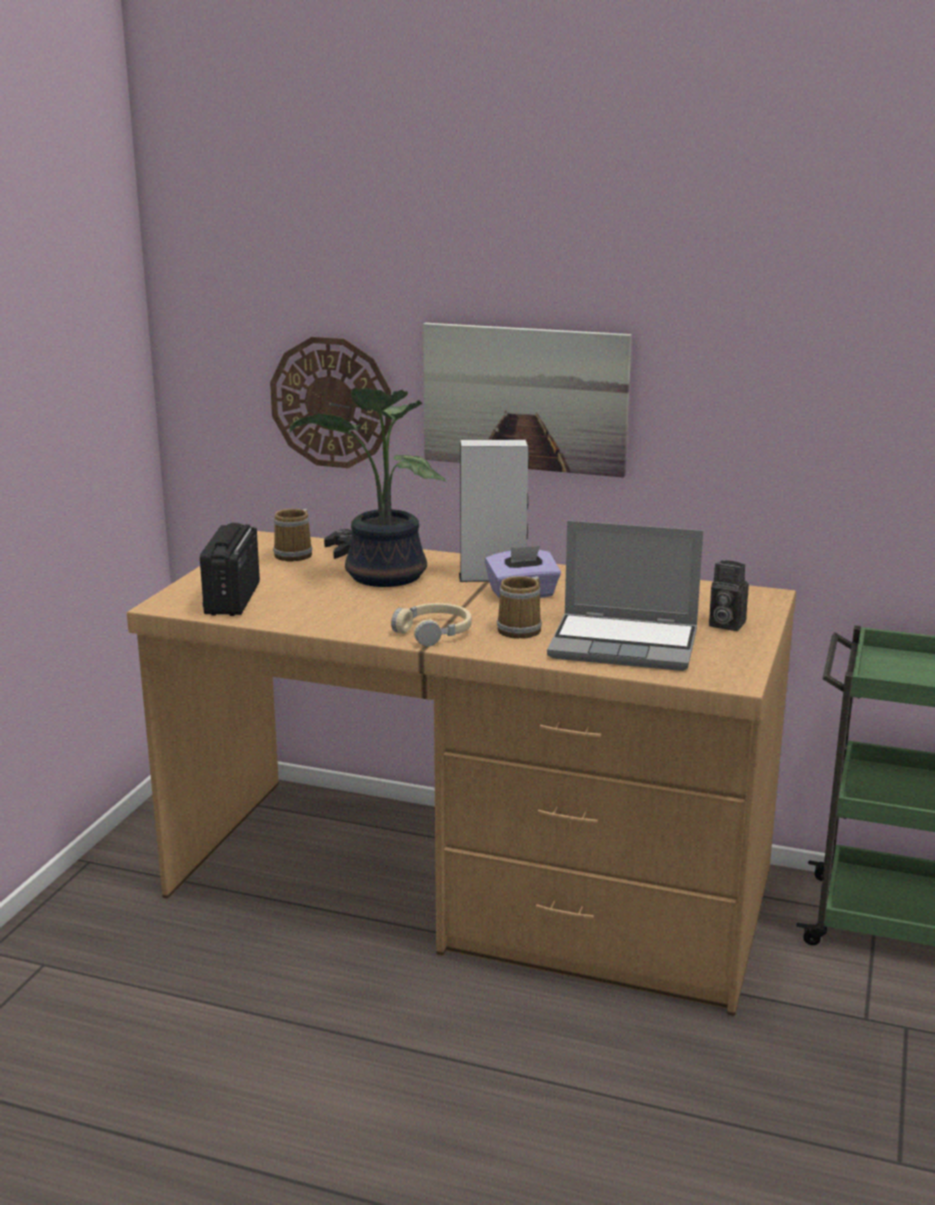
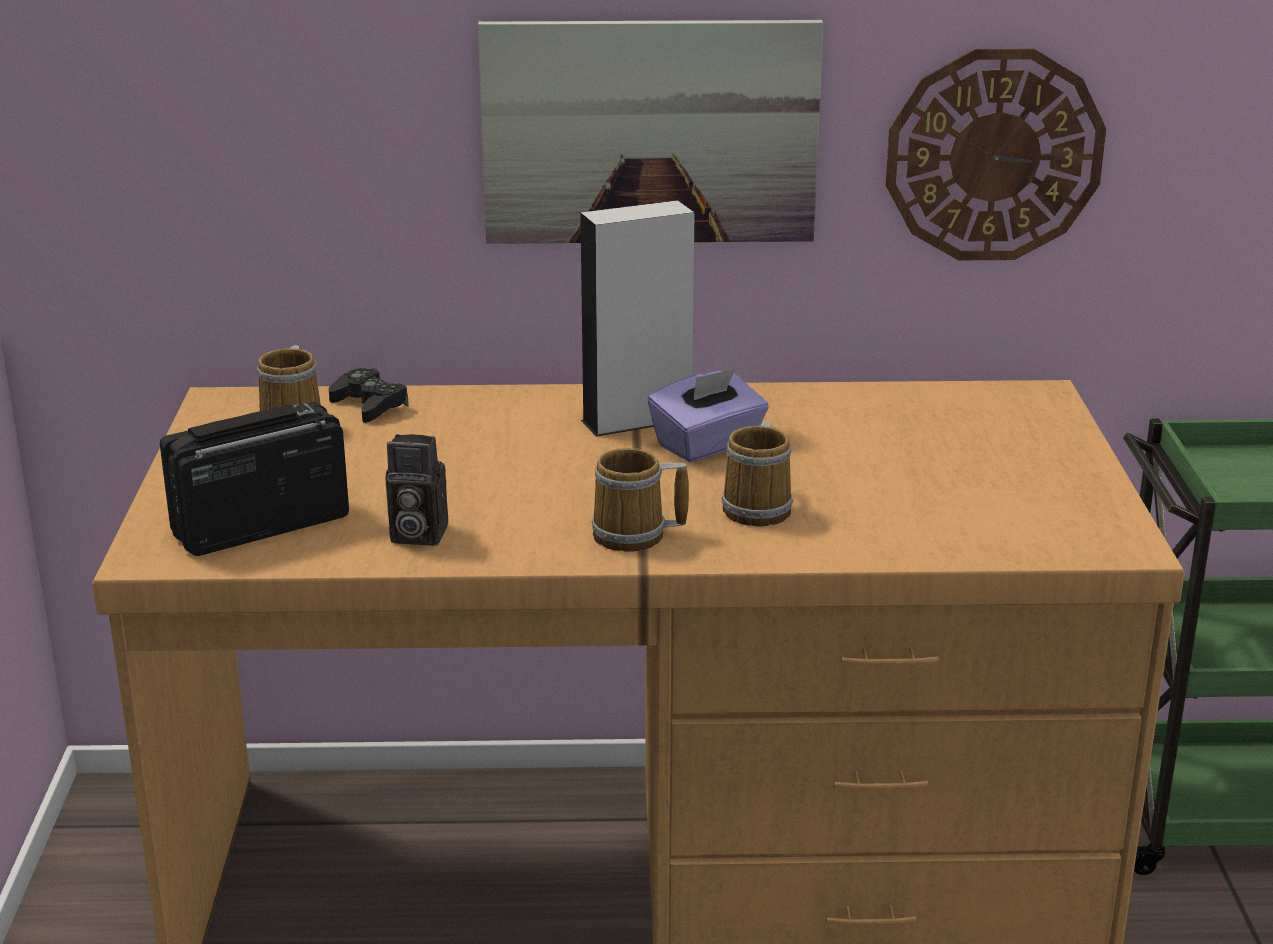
camera: 20 degrees left, 5 degrees up
radio [200,523,260,616] -> radio turned 75 degrees clockwise [160,402,349,556]
wall clock [270,337,392,468] -> wall clock moved to [886,49,1106,260]
potted plant [289,388,446,587] -> none
beige headphones [391,603,472,646] -> mug [592,448,689,552]
laptop [547,520,703,671] -> none
camera [709,561,749,631] -> camera moved to [385,434,448,546]

